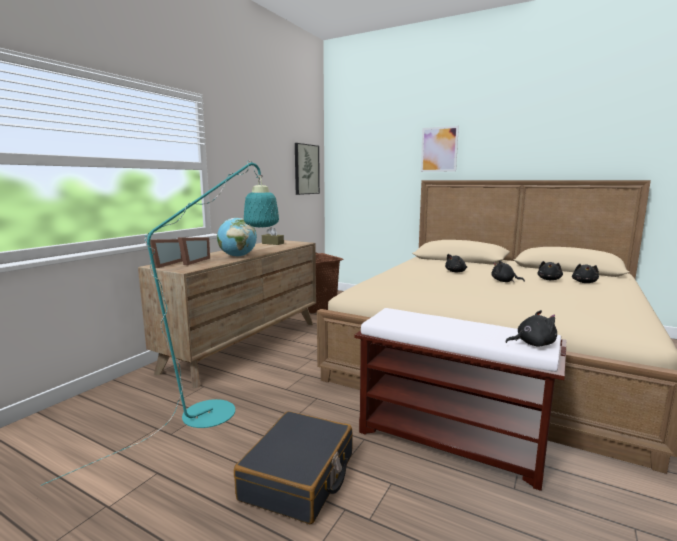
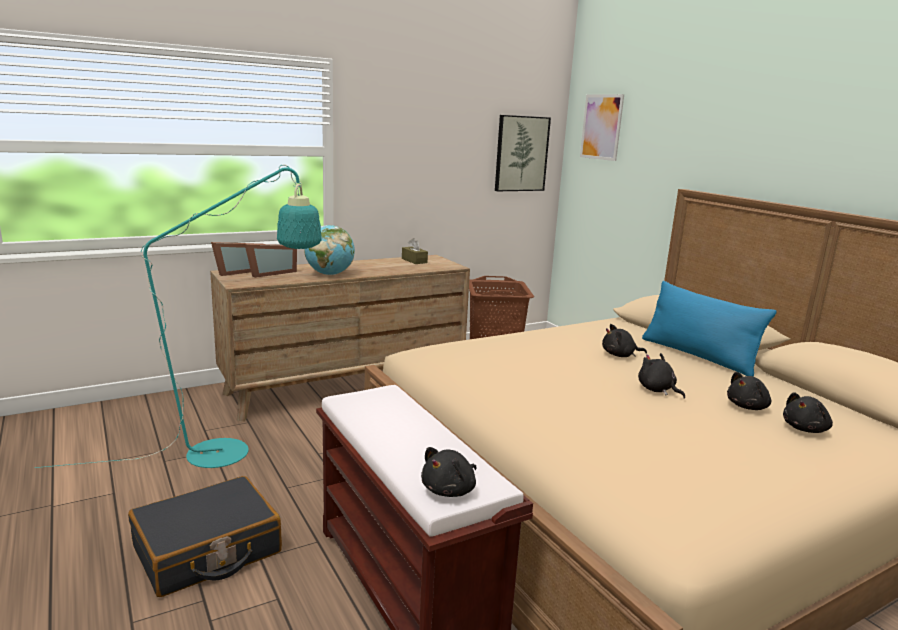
camera: 30 degrees right, 5 degrees up
picture [421,126,459,172] -> picture moved to [580,94,624,161]
black plush toy [505,310,557,347] -> black plush toy turned 105 degrees clockwise [421,447,477,497]
none -> blue pillow [642,281,776,376]

